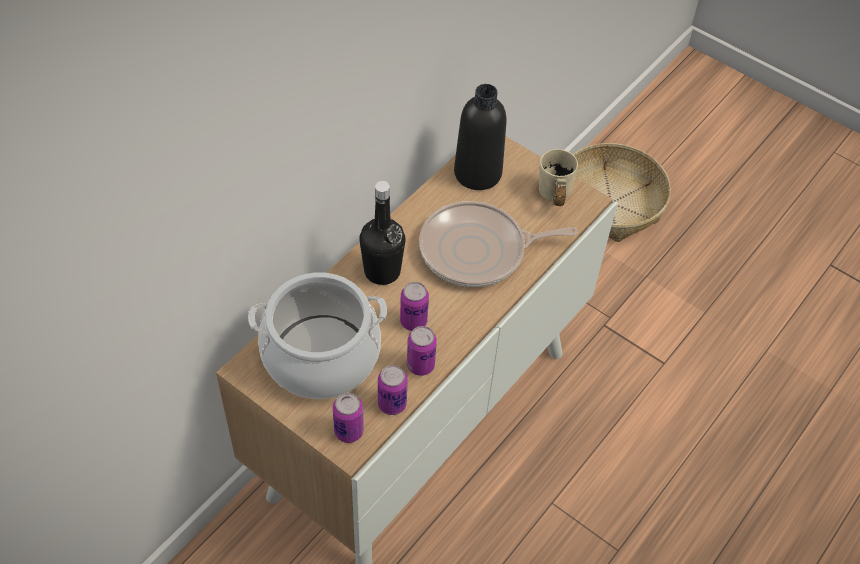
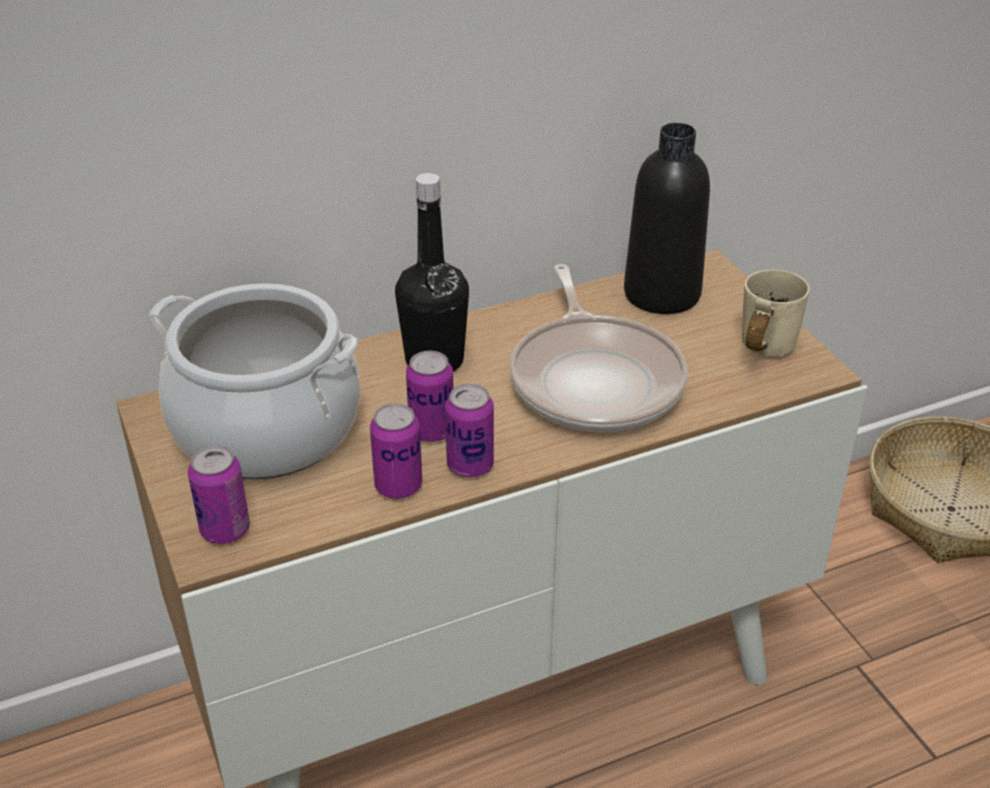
camera: 30 degrees right, 15 degrees down
can [378,365,408,415] -> can moved to [445,384,494,477]
frying pan [419,201,578,287] -> frying pan turned 120 degrees counterclockwise [510,264,687,432]

